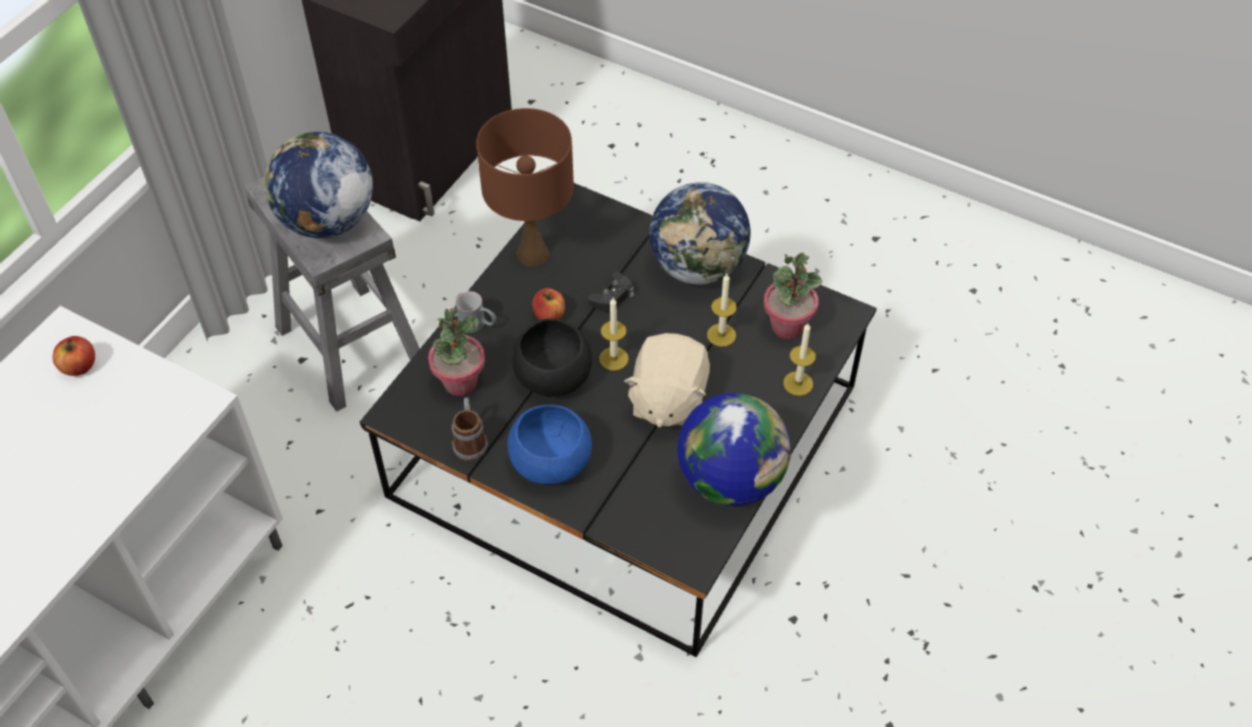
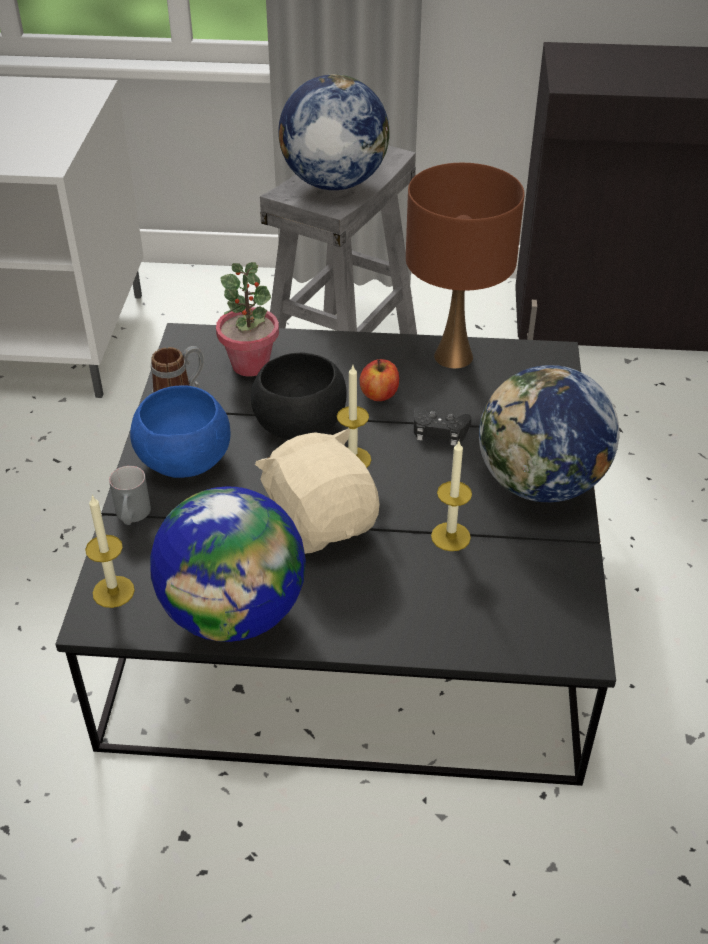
camera: 65 degrees right, 10 degrees down
apple [53,336,95,376] -> none
grey mug [455,291,496,333] -> grey mug moved to [109,466,151,525]
beige plush toy [624,333,710,428] -> beige plush toy turned 75 degrees clockwise [255,429,379,554]
potted plant [764,253,822,339] -> none
candle [783,323,816,396] -> candle moved to [85,494,135,608]

